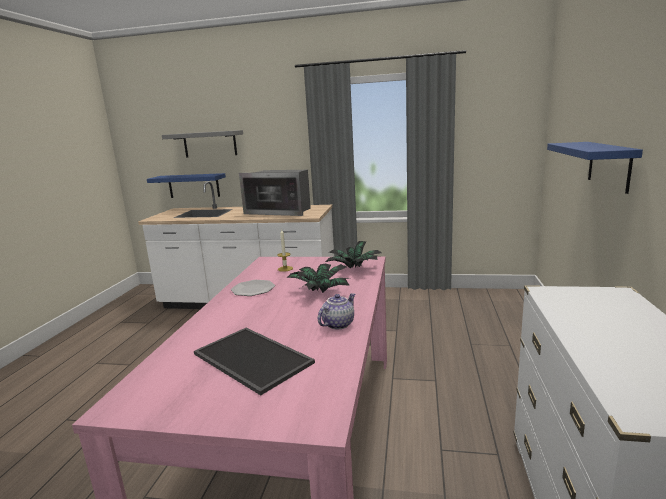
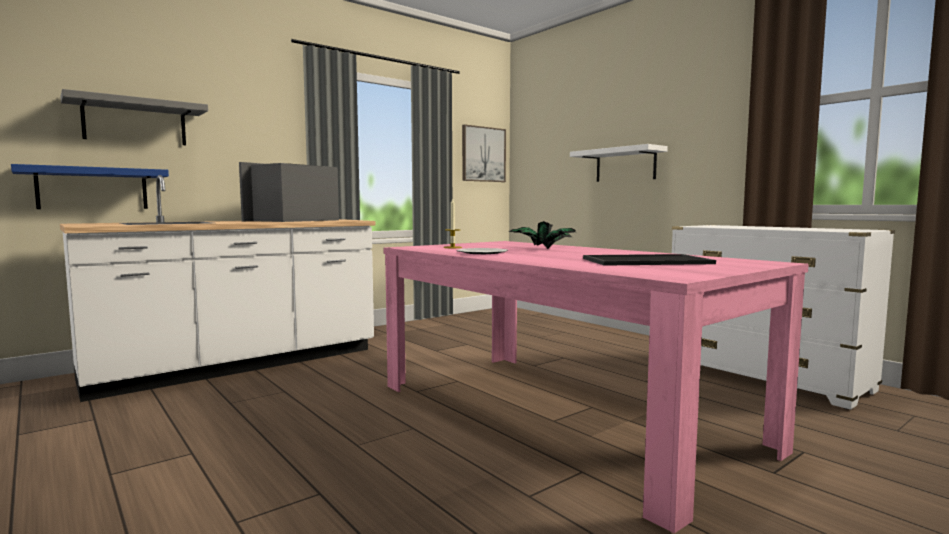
camera: 50 degrees left, 10 degrees down
microwave [239,170,311,216] -> microwave turned 150 degrees clockwise [239,162,339,222]
teapot [318,293,355,329] -> none
potted plant [325,241,382,268] -> none
blue shelf [547,142,643,194] -> white shelf [570,144,668,182]
none -> picture [462,125,506,182]

